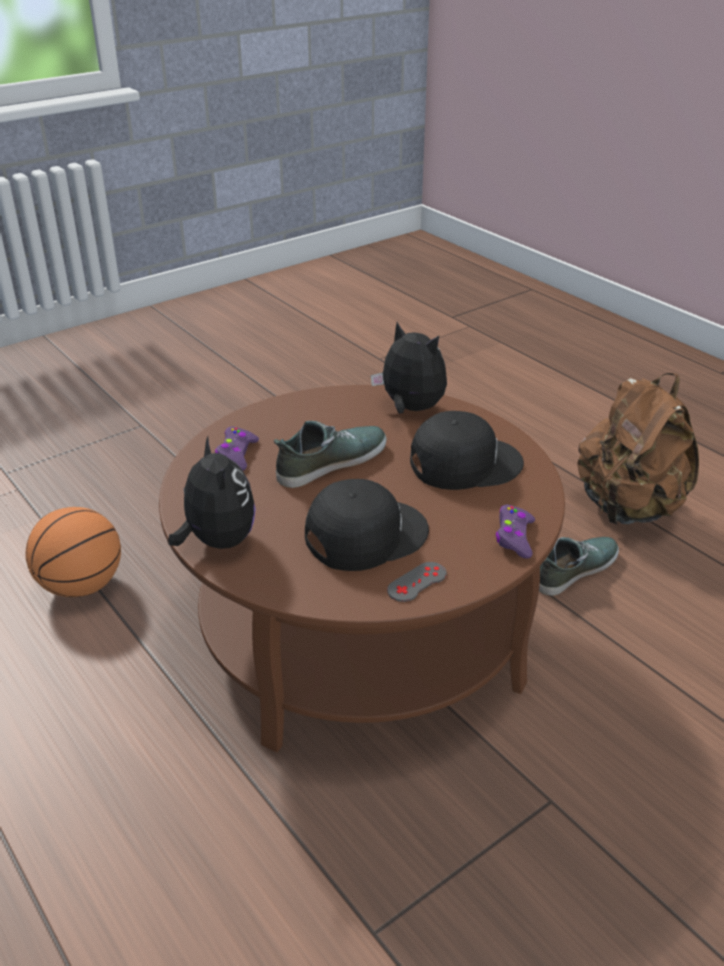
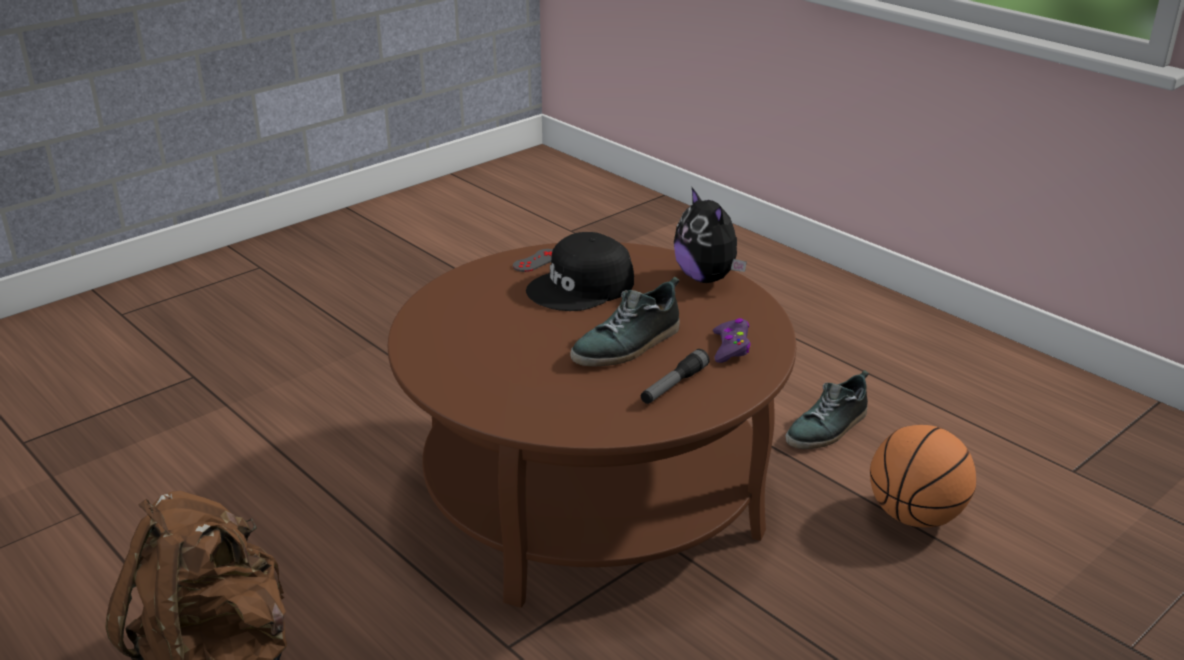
camera: 175 degrees right, 5 degrees down
plush toy [371,322,447,413] -> none
black cap [410,411,524,490] -> none
purple game controller [496,505,535,559] -> none
shoe [539,537,619,596] -> shoe moved to [786,370,869,449]
none -> flashlight [641,349,710,404]

